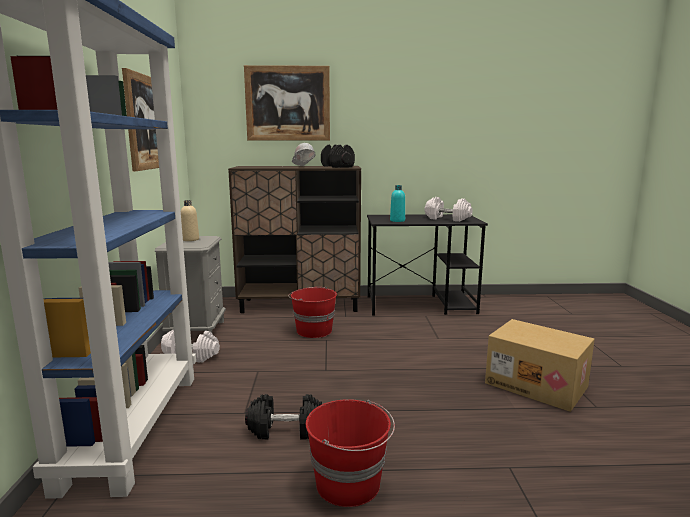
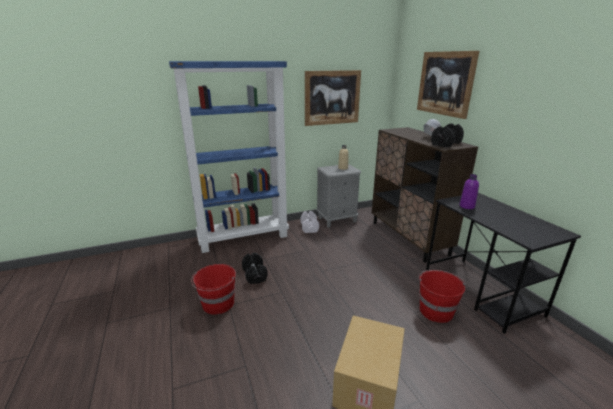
camera: 70 degrees right, 10 degrees up
red bucket [288,287,337,338] -> red bucket moved to [419,270,465,323]
turquoise bottle [390,185,405,222] -> purple bottle [459,174,479,209]
white dumbbell [424,197,473,222] -> none

